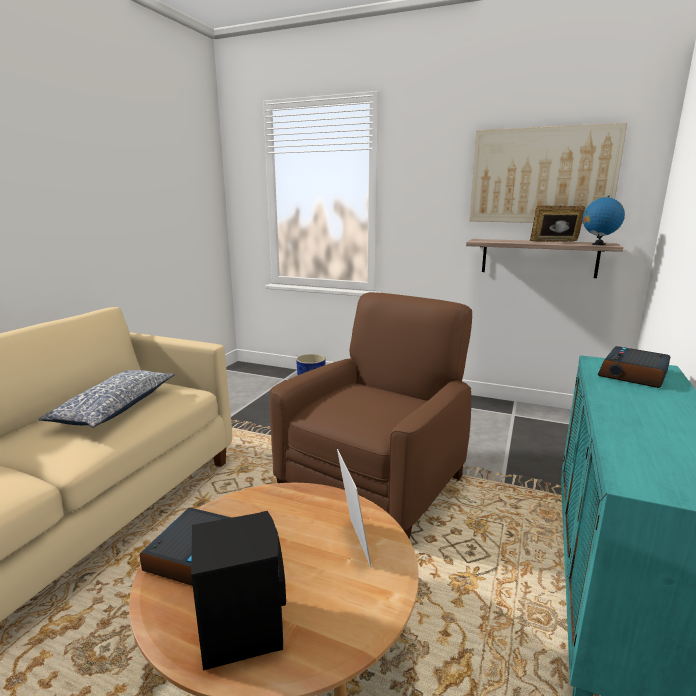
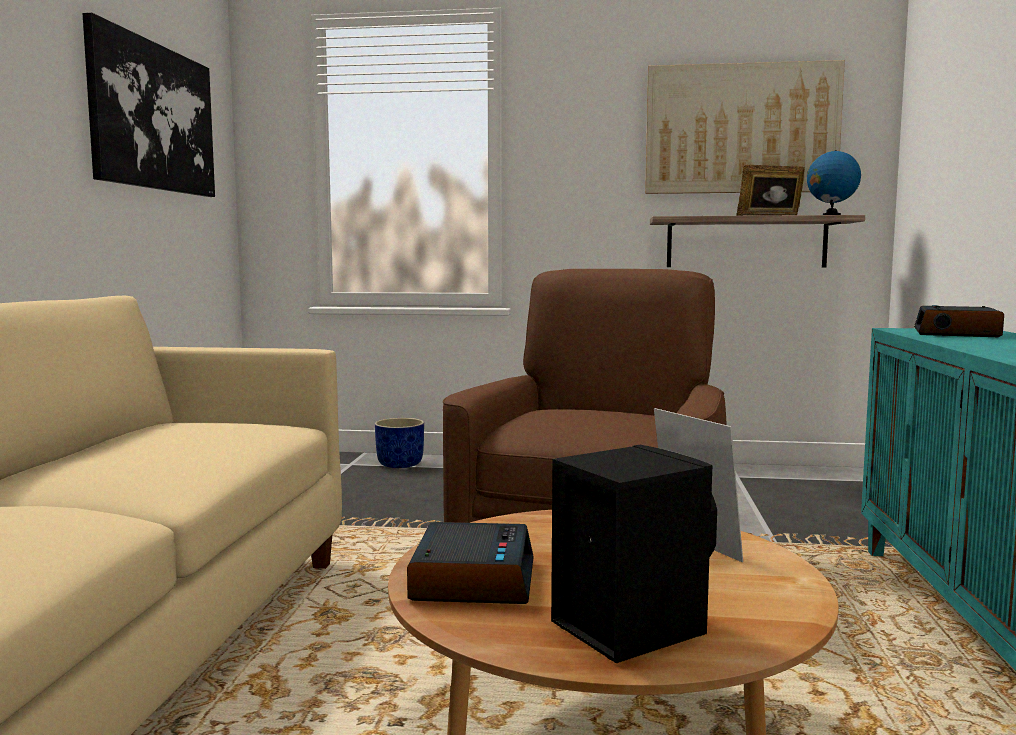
camera: 15 degrees left, 10 degrees down
pillow [38,370,175,428] -> none
none -> picture [82,12,215,197]

